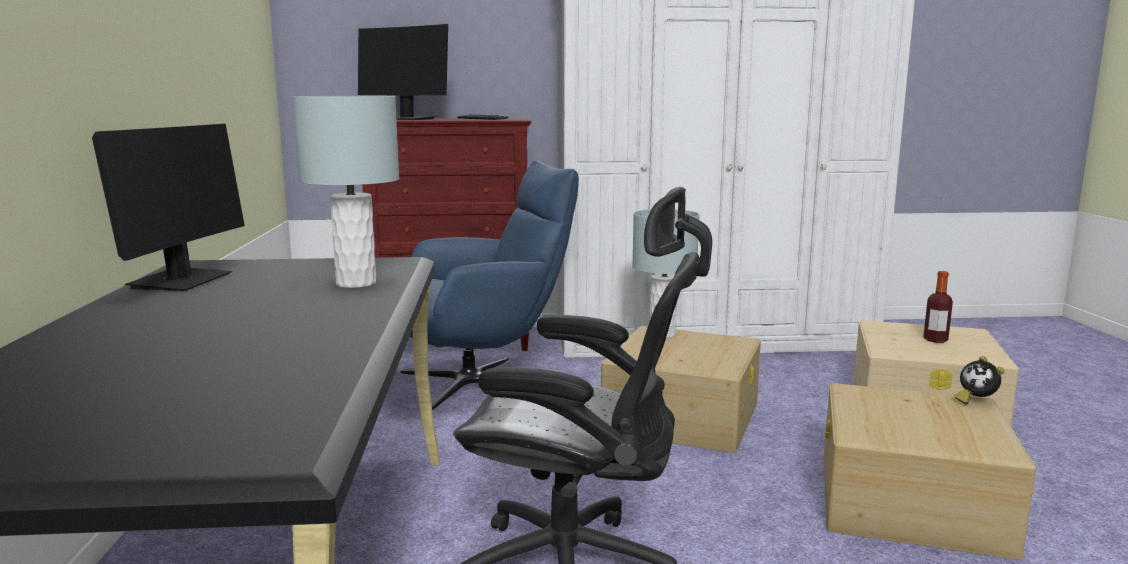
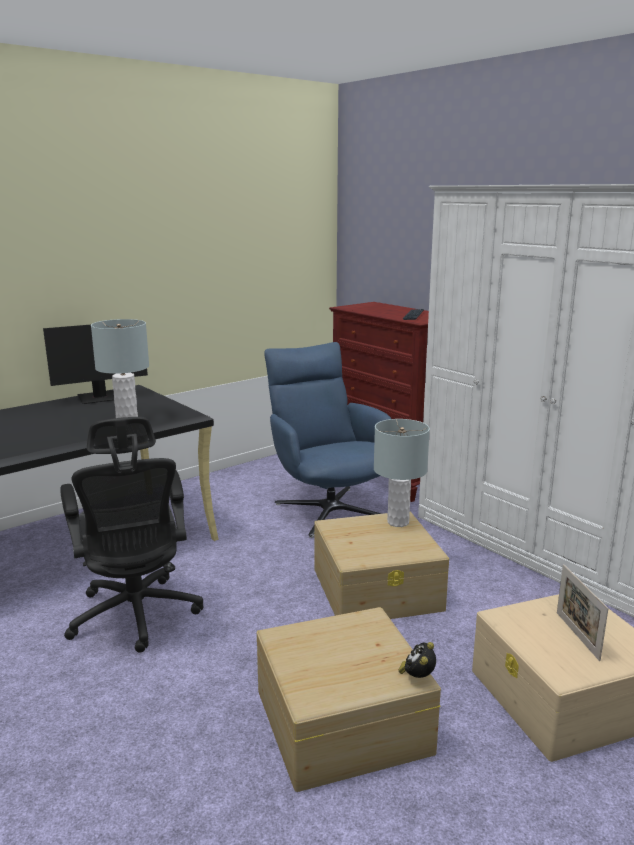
camera: 55 degrees right, 5 degrees up
monitor [358,24,448,120] -> none
blue armchair [400,160,579,410] -> blue armchair turned 150 degrees counterclockwise [264,342,391,538]
bottle [923,271,953,343] -> picture frame [557,564,608,661]

